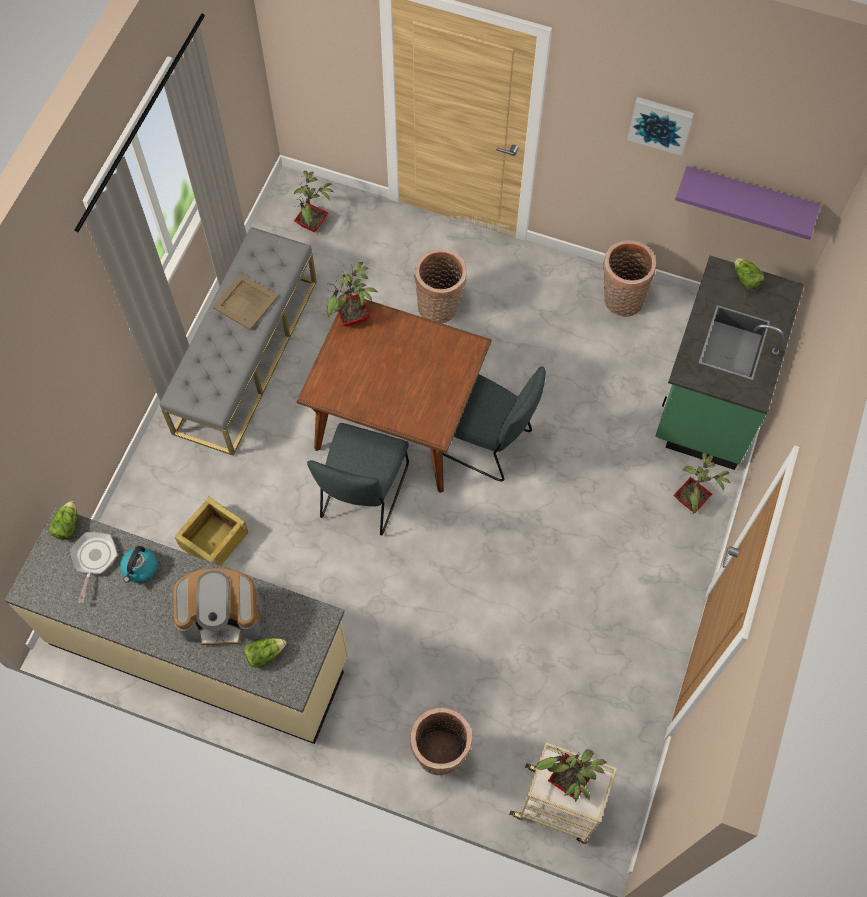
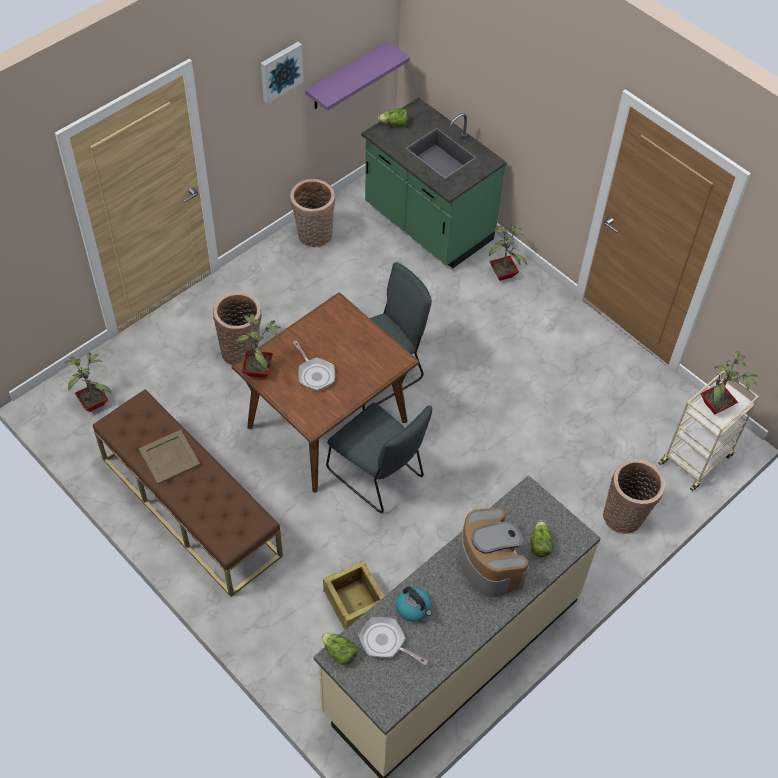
camera: 65 degrees left, 10 degrees down
grey bench [160,227,317,456] -> brown bench [93,389,283,597]
coffee machine [173,568,262,645] -> coffee machine turned 45 degrees counterclockwise [459,507,529,598]
none -> frying pan [293,340,335,391]

